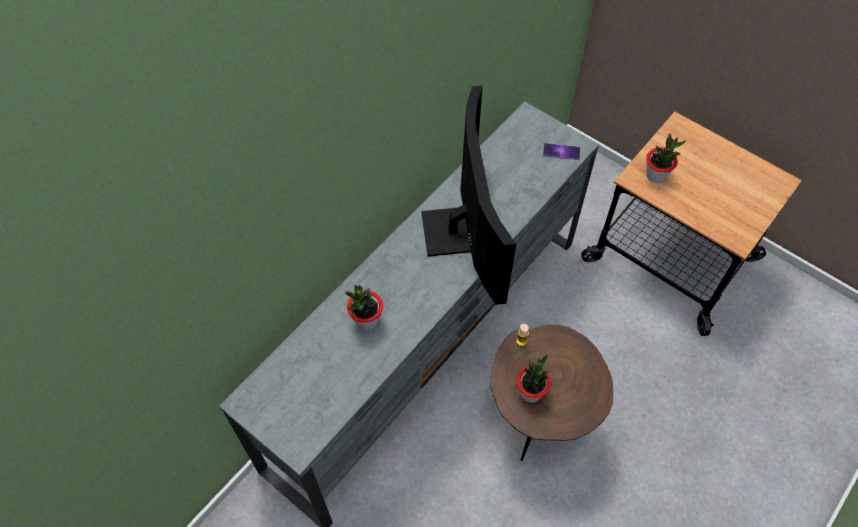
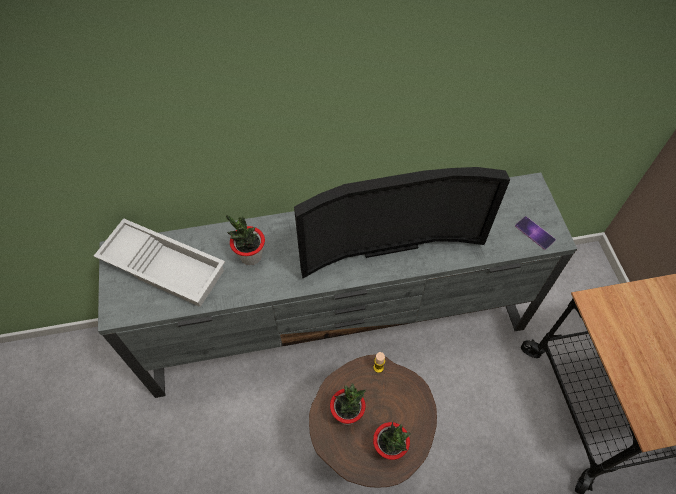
camera: 40 degrees right, 0 degrees up
television [421,85,516,305] -> television turned 45 degrees clockwise [294,167,510,278]
potted plant [646,133,686,183] -> potted plant moved to [373,422,411,460]
none -> white tray [94,218,225,307]

